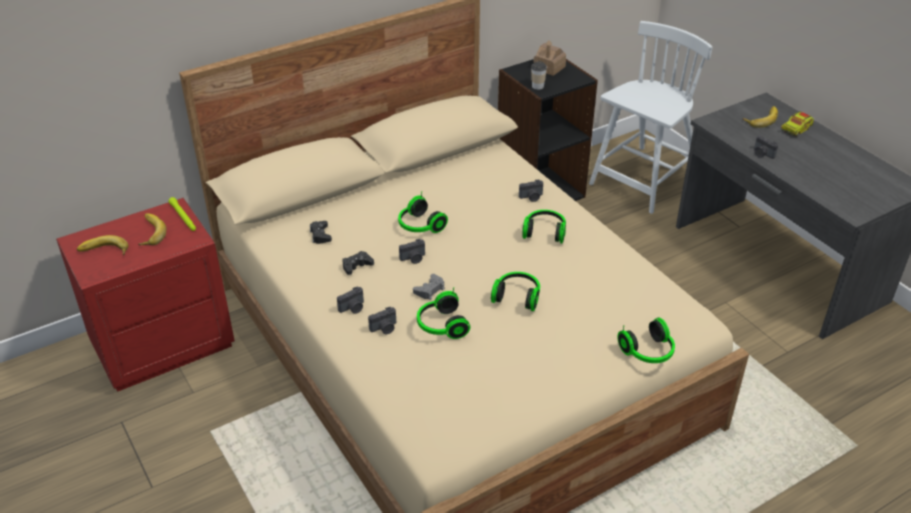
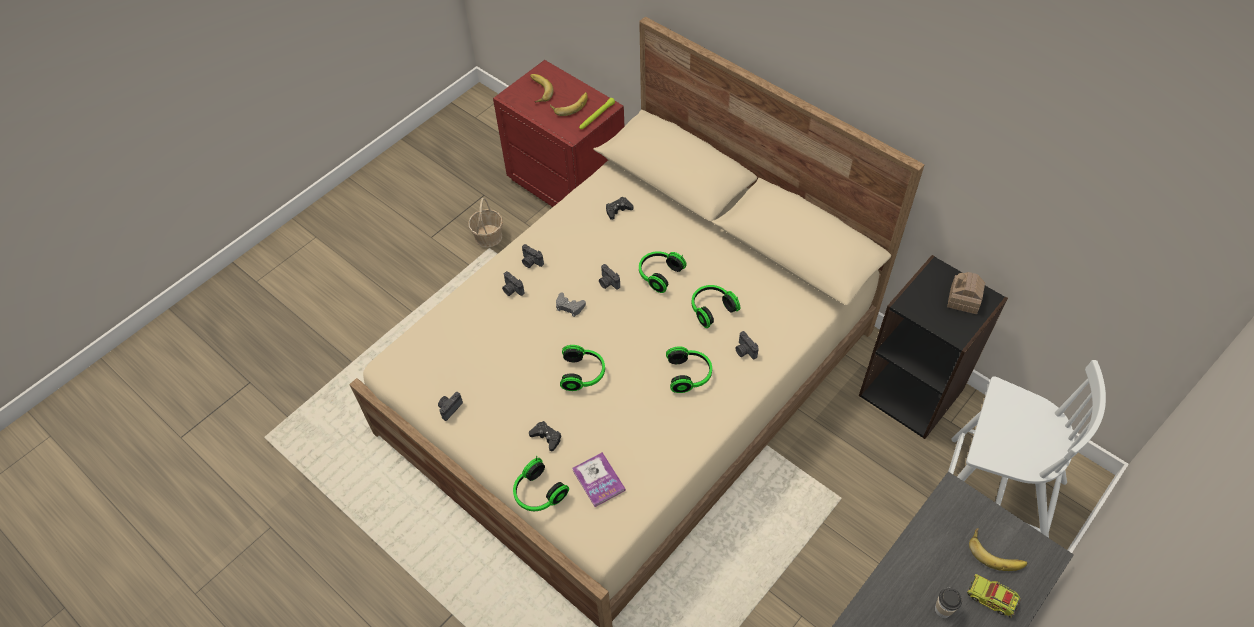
camera: 75 degrees right, 15 degrees up
black game controller [342,251,374,275] -> black game controller moved to [529,421,562,451]
headphones [417,287,470,339] -> headphones moved to [692,285,740,328]
cup [531,61,547,90] -> cup moved to [935,587,962,618]
camera [754,135,778,159] -> camera moved to [438,392,463,421]
none -> basket [468,198,503,248]
none -> book [572,452,626,507]

